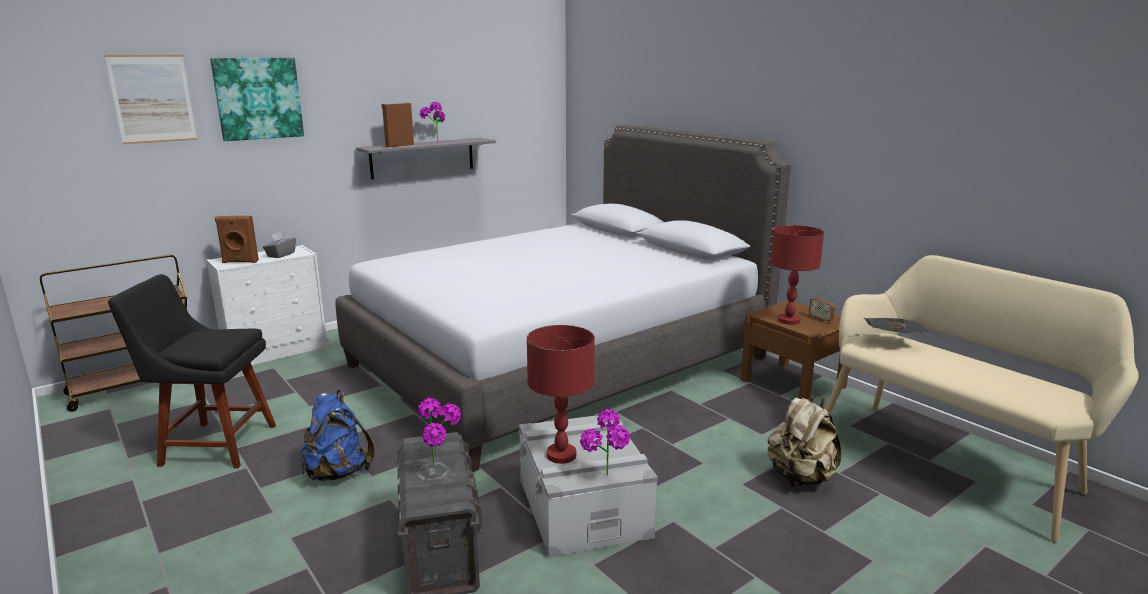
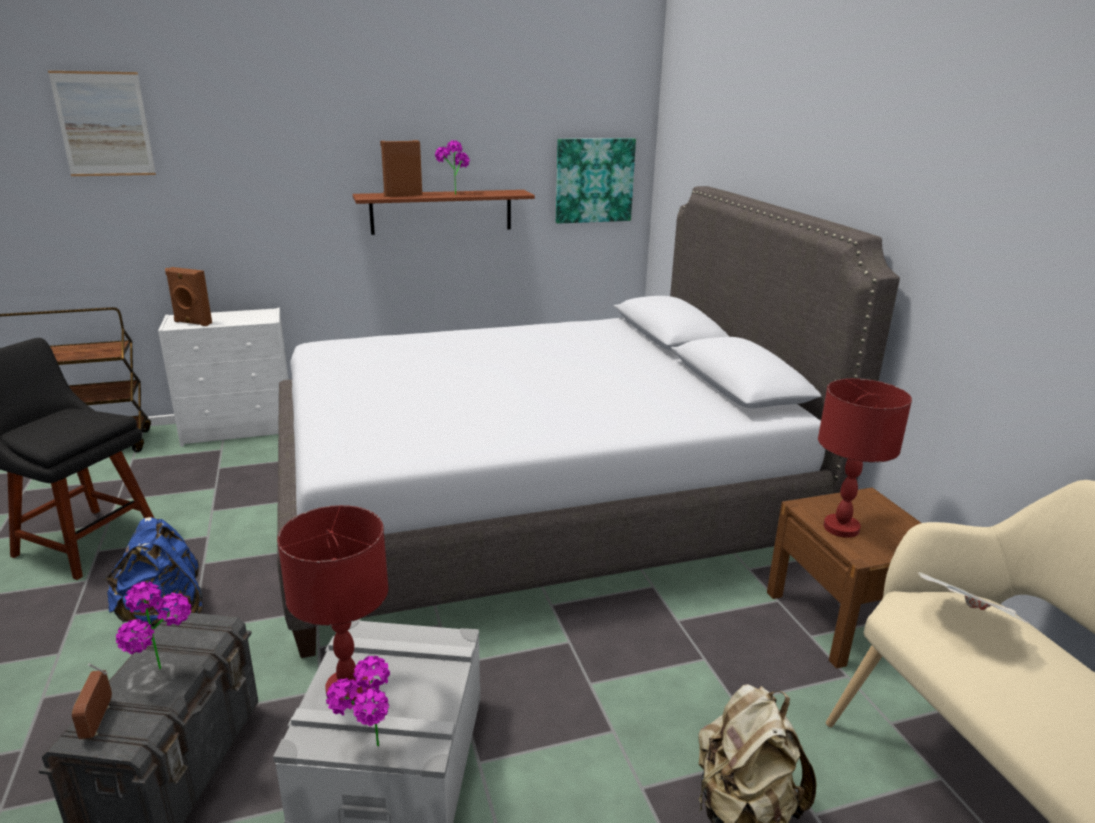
camera: 20 degrees right, 5 degrees up
picture [210,58,304,141] -> picture moved to [556,138,636,224]
grey tissue box [263,232,296,258] -> none
grey shelf [356,138,496,179] -> brown shelf [353,190,535,235]
radio [809,288,835,322] -> radio moved to [72,664,112,739]

